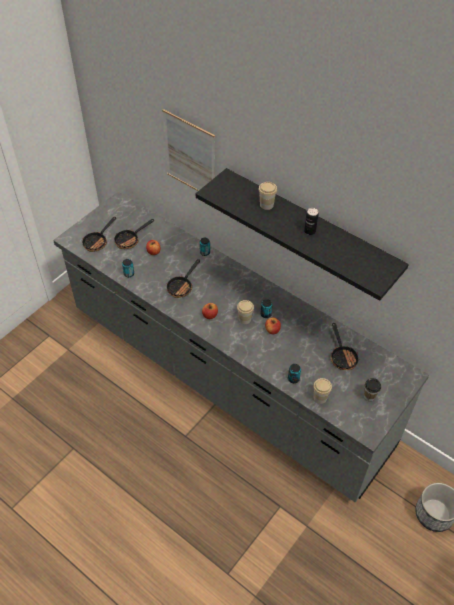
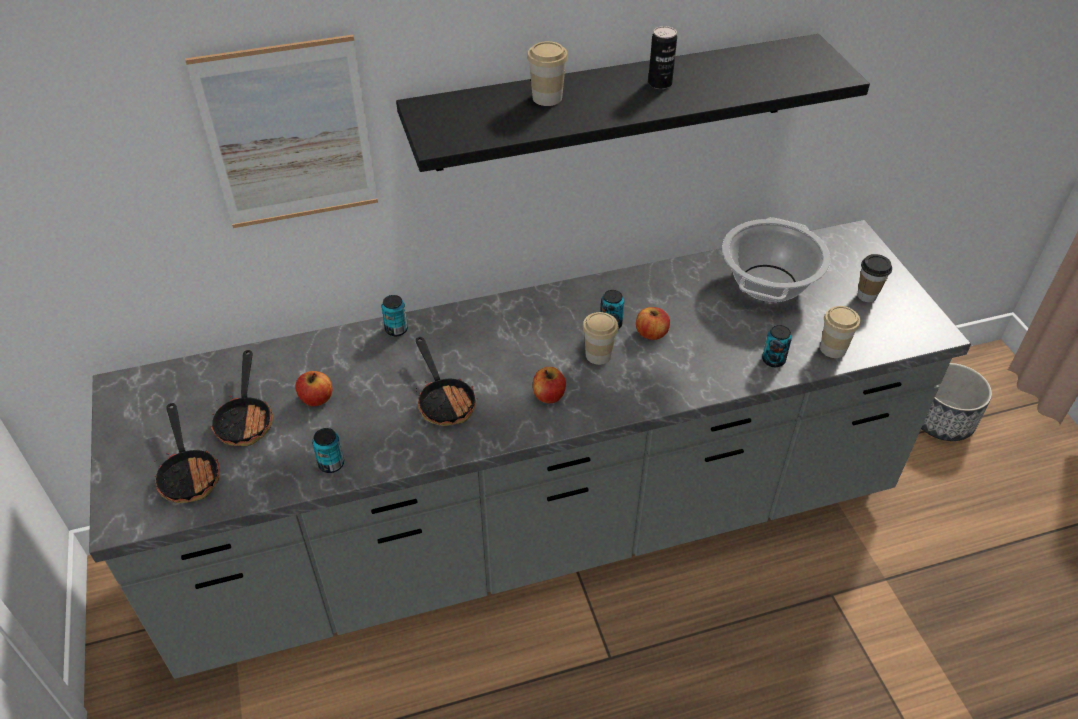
camera: 55 degrees left, 5 degrees down
frying pan [331,323,360,370] -> cooking pot [722,217,831,302]

